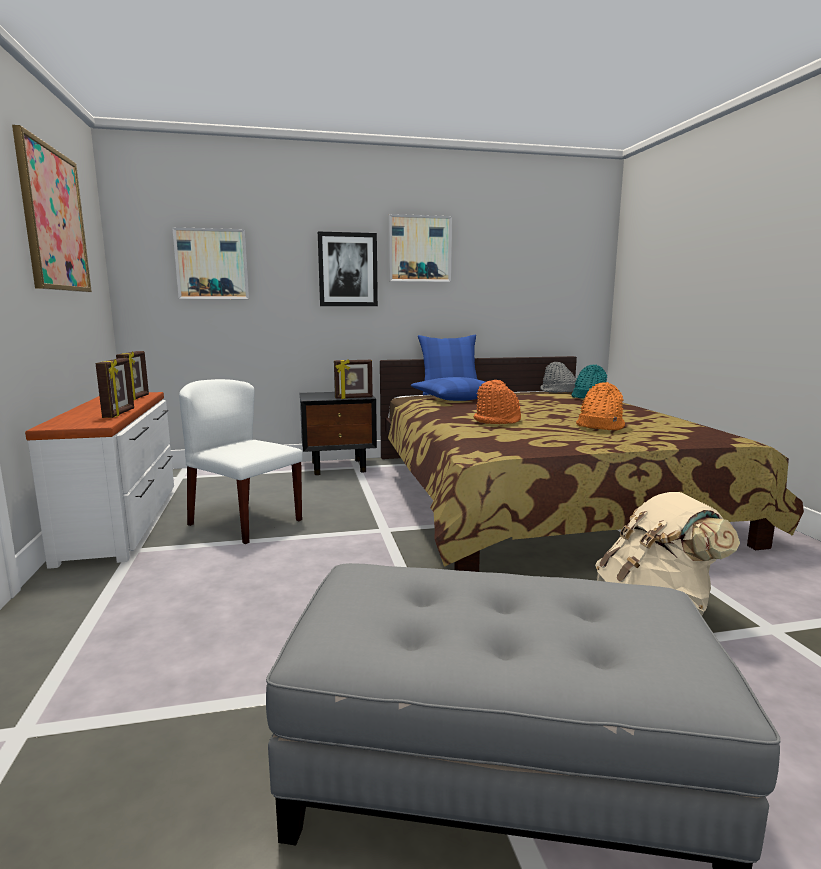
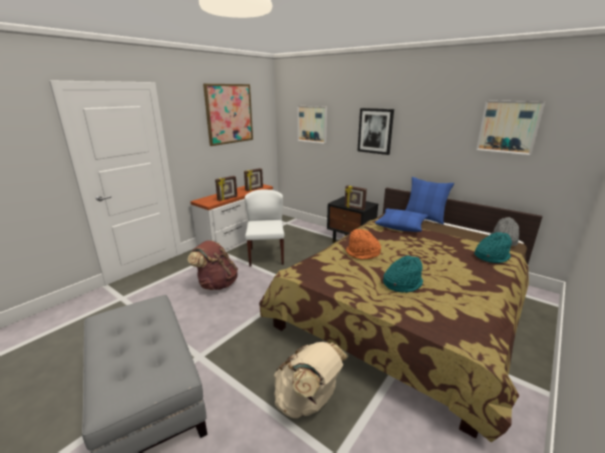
camera: 50 degrees right, 10 degrees up
picture [389,214,452,282] -> picture moved to [476,100,545,155]
orange hat [576,382,625,430] -> turquoise hat [383,255,423,293]
none -> brown backpack [188,240,238,290]

